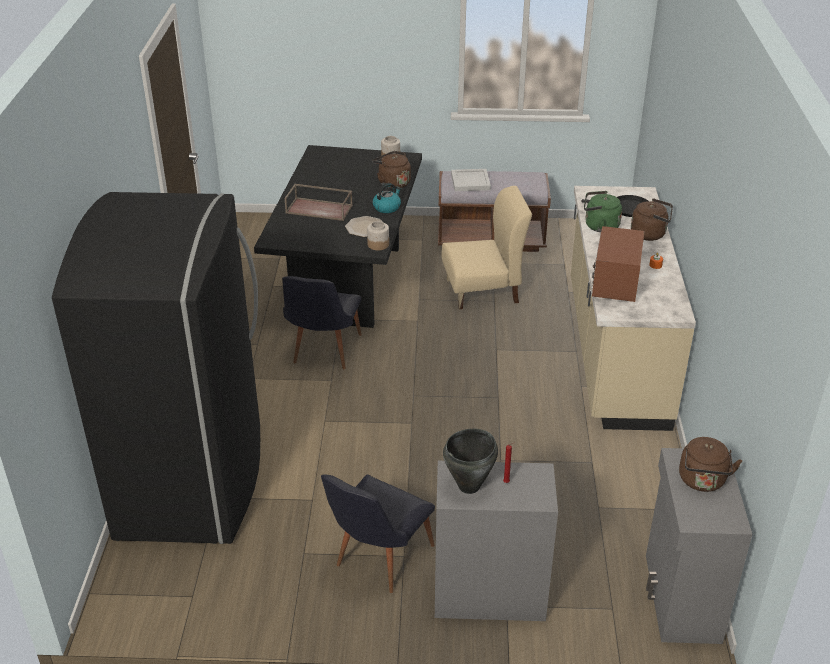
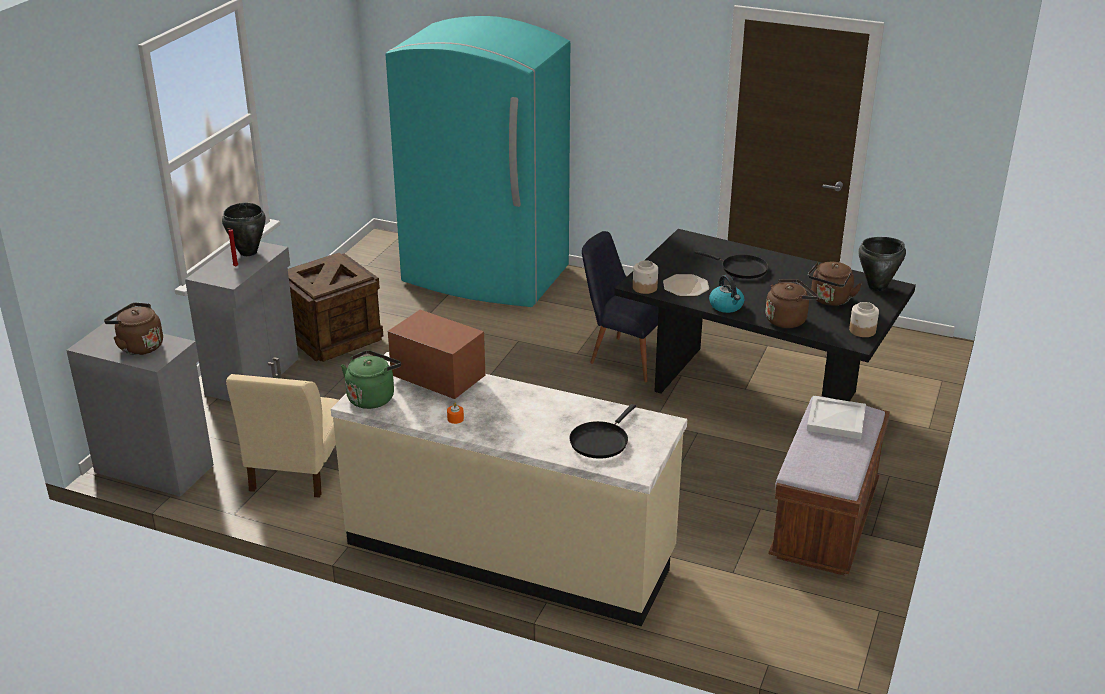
camera: 110 degrees right, 5 degrees down
black fridge [52,192,260,544] -> turquoise fridge [386,16,570,307]
brown tray [285,184,353,221] -> black frying pan [695,250,768,279]
black chair [321,474,435,593] -> crate [288,253,383,362]
beige chair [441,186,532,309] -> beige chair moved to [226,374,339,498]
green kettle [584,191,622,232] -> green kettle moved to [341,350,401,409]
brown kettle [631,198,673,241] -> brown kettle moved to [808,262,862,306]
none -> black cooking pot [858,237,906,291]

